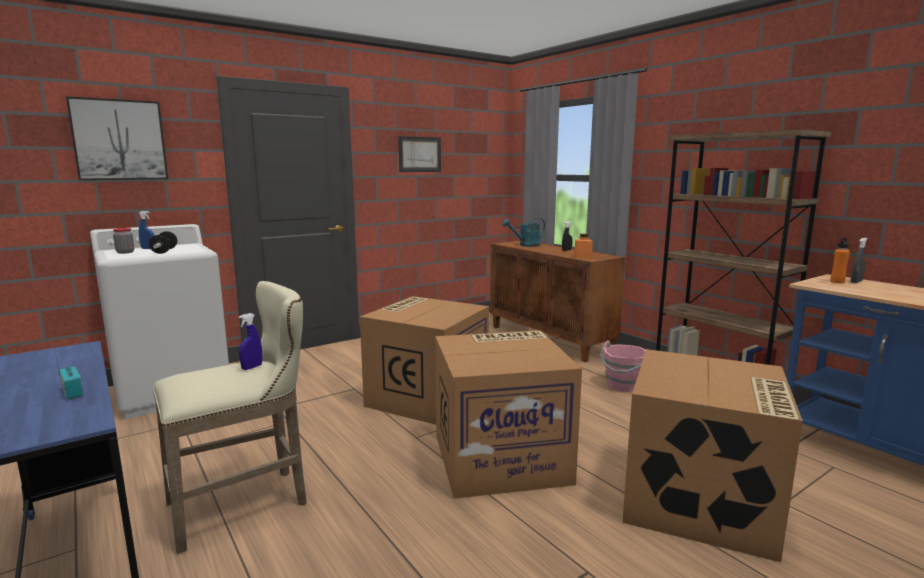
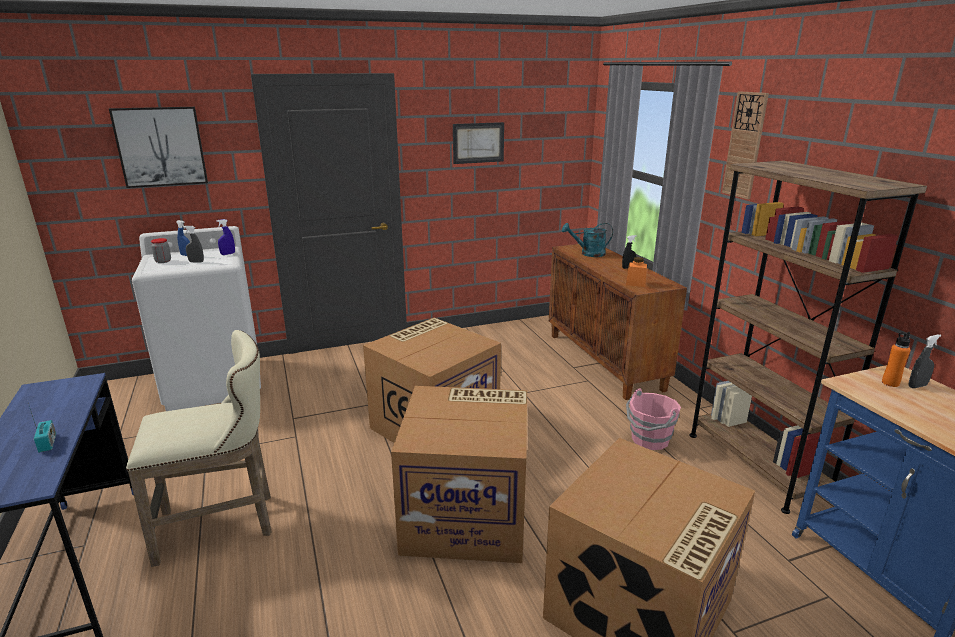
camera: 15 degrees right, 10 degrees up
dumbbell [149,231,177,254] -> grey spray bottle [183,226,204,262]
blue spray bottle [238,313,262,370] -> blue spray bottle moved to [216,219,235,255]
none -> wall clock [722,91,769,199]

